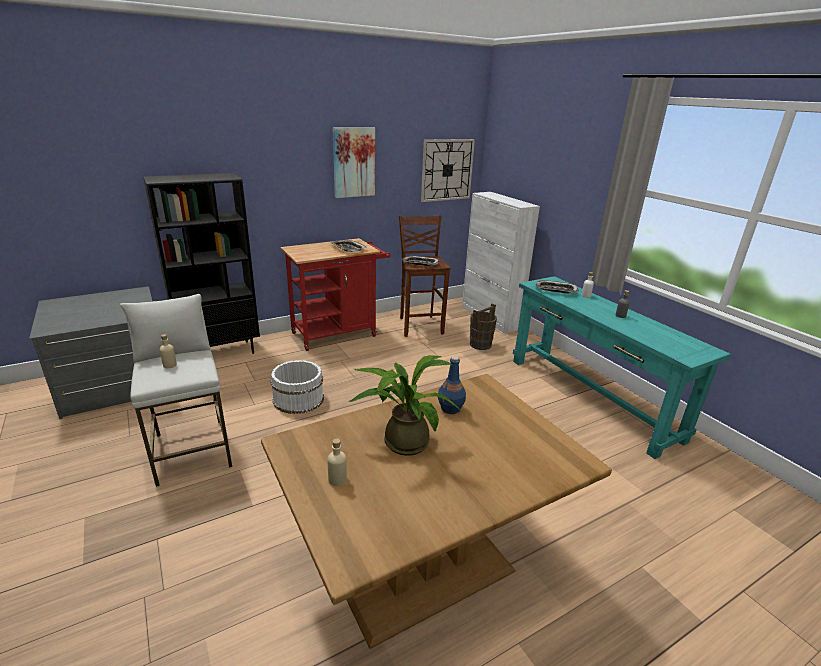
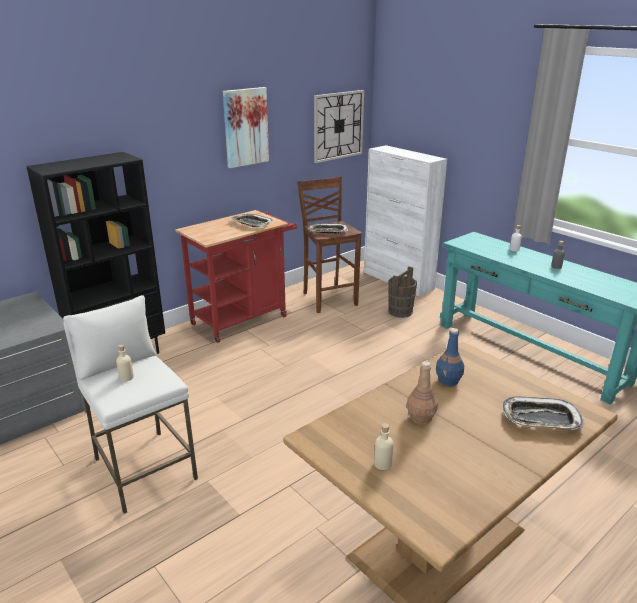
camera: 10 degrees left, 0 degrees up
white bucket [271,360,324,414] -> none
potted plant [349,355,460,456] -> brown bottle [407,361,438,425]
tray [535,280,579,294] -> tray moved to [503,396,585,430]

